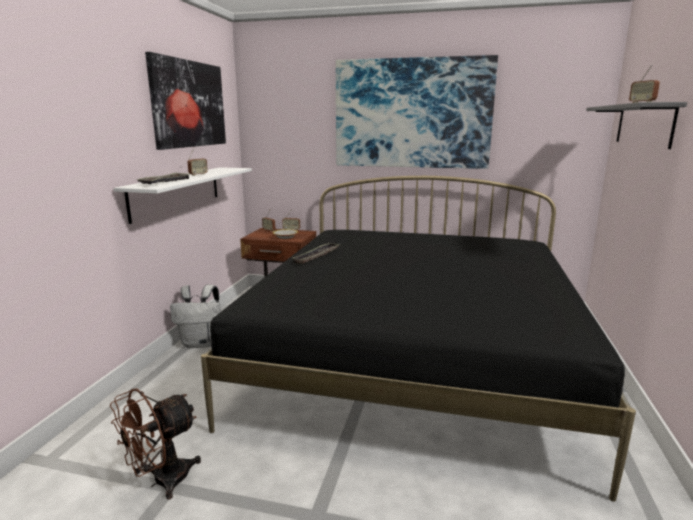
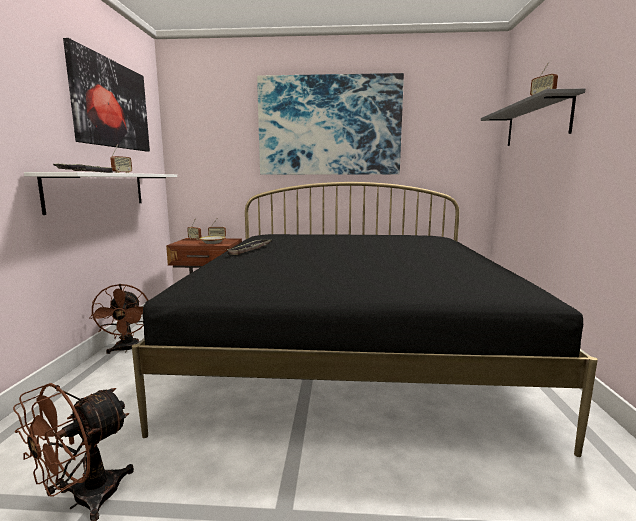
camera: 10 degrees left, 5 degrees down
white backpack [170,285,220,348] -> brown fan [90,284,148,354]

